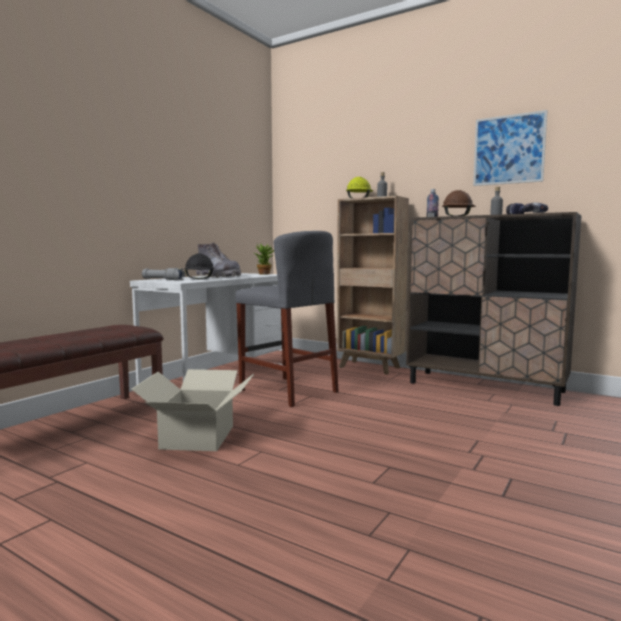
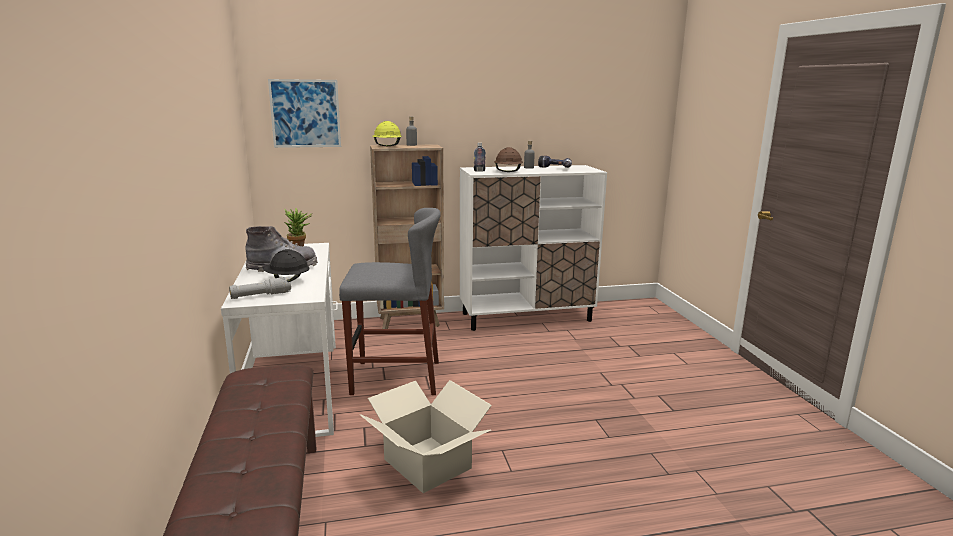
camera: 45 degrees left, 10 degrees up
brown cabinet [406,212,582,406] -> white cabinet [460,165,607,331]
picture [473,110,547,186] -> picture moved to [268,79,341,148]

